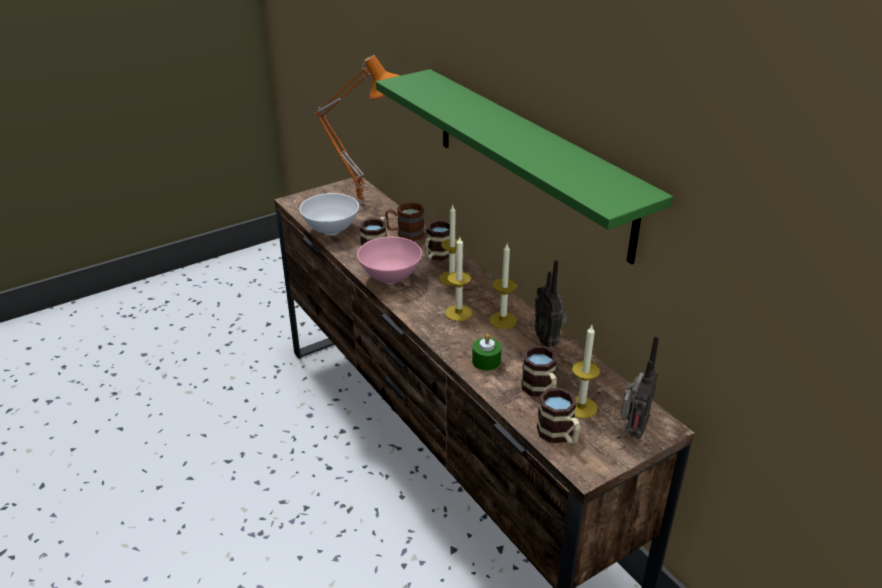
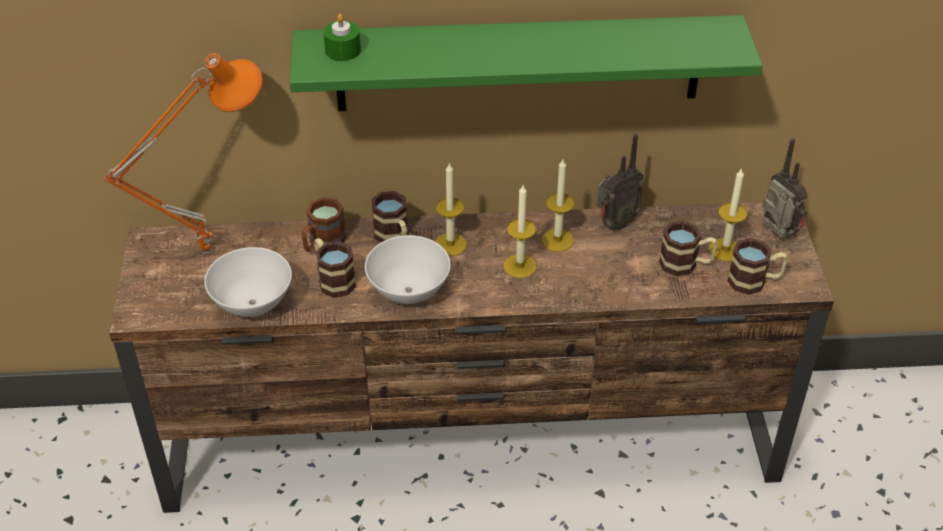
camera: 60 degrees left, 10 degrees up
pink bowl [357,237,422,284] -> white bowl [365,235,451,304]
green candle [472,334,502,371] -> green candle moved to [323,14,361,61]
radio [535,260,567,347] -> radio turned 45 degrees counterclockwise [596,134,644,231]

